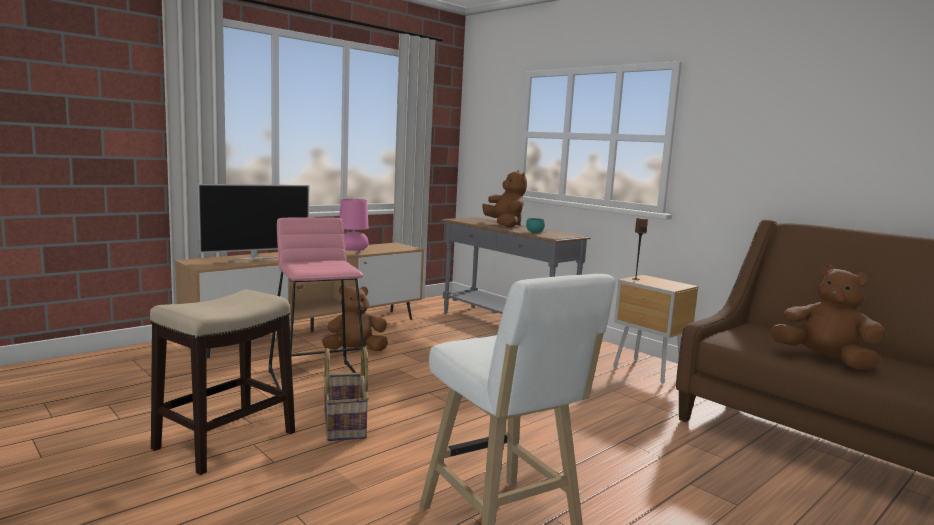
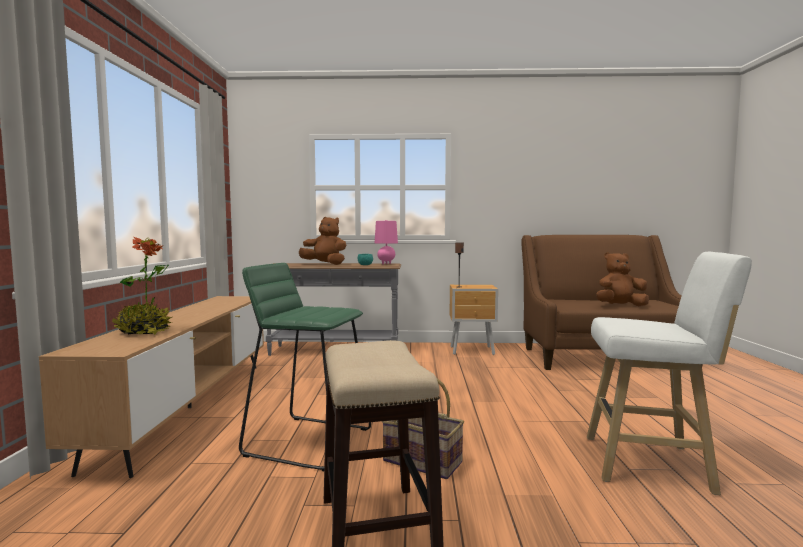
camera: 45 degrees left, 5 degrees down
television [197,184,309,261] -> potted plant [112,237,172,335]
pink stool [269,217,365,389] -> green stool [239,263,371,471]
brown plush toy [322,286,388,351] -> none
pink table lamp [339,199,369,254] -> pink table lamp moved to [375,220,398,264]

